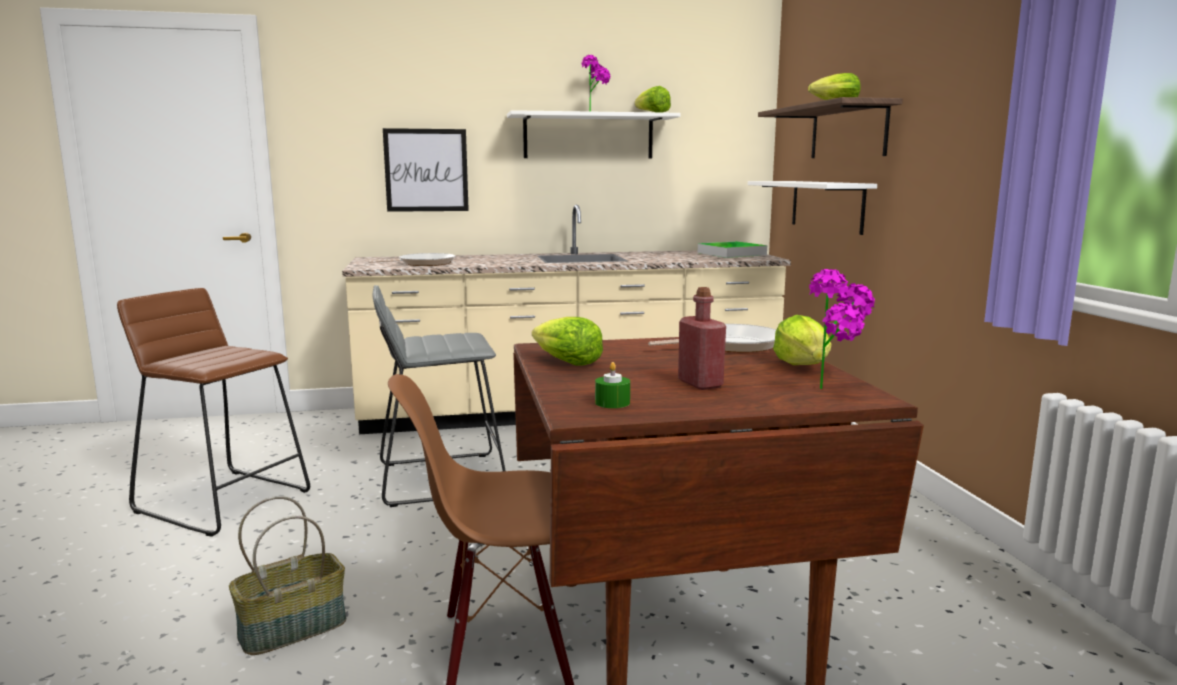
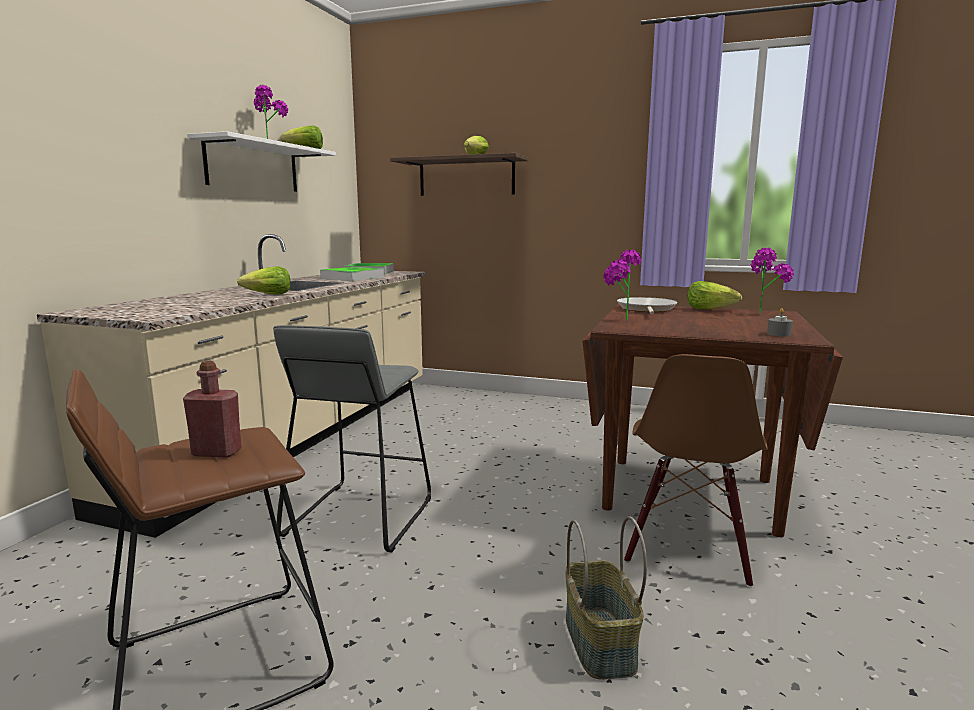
camera: 60 degrees left, 0 degrees up
frying pan [368,253,455,266] -> none
picture [383,128,469,212] -> none
lettuce [532,317,603,366] -> lettuce moved to [237,266,290,294]
green candle [595,362,630,408] -> grey candle [767,308,793,336]
red bottle [678,287,726,390] -> red bottle moved to [183,361,242,458]
white shelf [748,181,877,235] -> none
none -> tray [320,267,384,281]
none -> potted plant [603,250,642,321]

